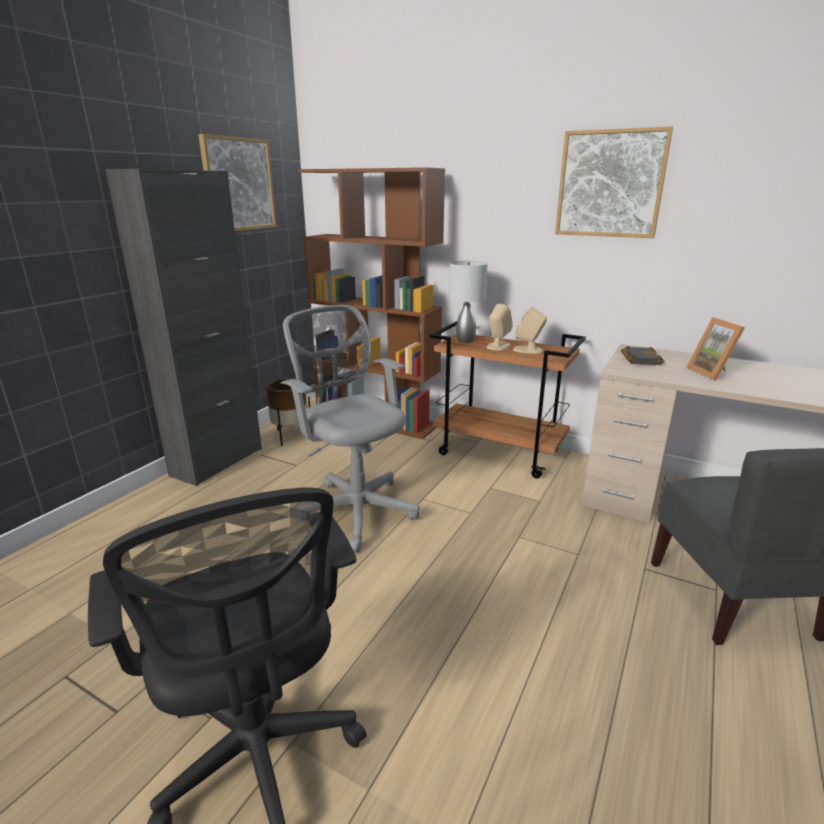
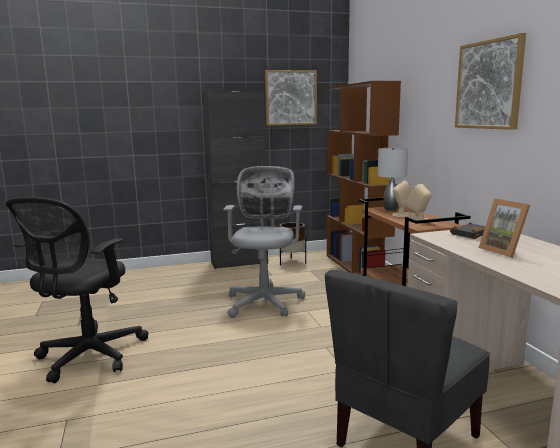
camera: 45 degrees right, 10 degrees down
picture frame [687,317,745,381] -> picture frame turned 60 degrees counterclockwise [479,198,530,258]

